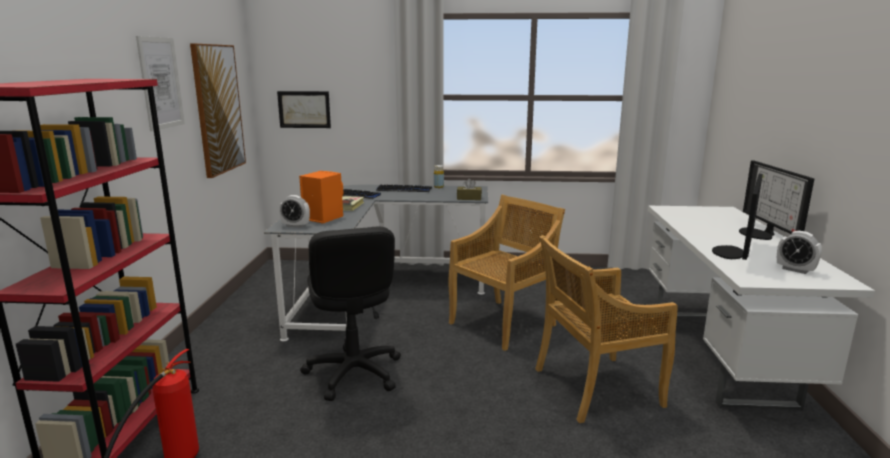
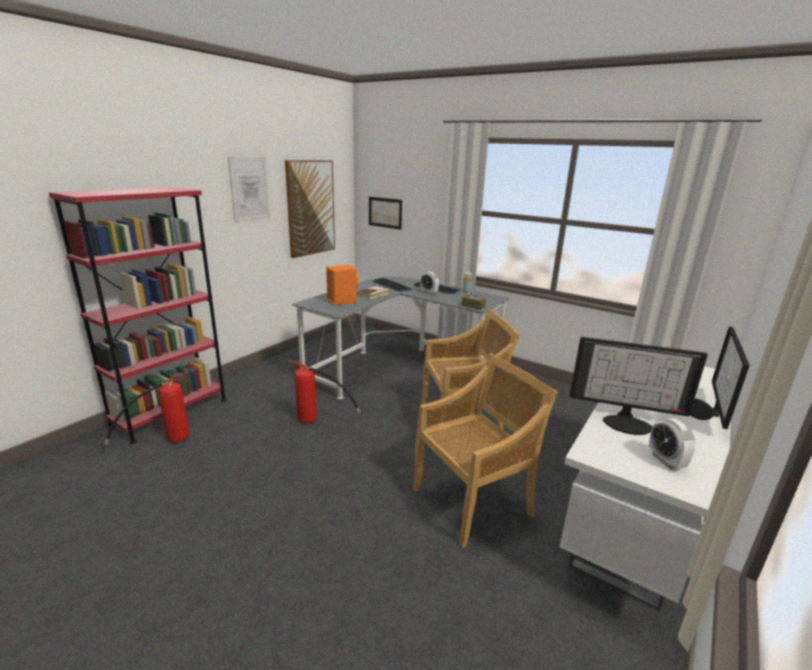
camera: 30 degrees right, 5 degrees up
alarm clock [279,195,310,228] -> alarm clock moved to [420,272,439,295]
black office chair [300,227,401,401] -> fire extinguisher [288,360,360,424]
beige chair [535,235,678,423] -> beige chair turned 135 degrees clockwise [413,353,558,548]
monitor [712,174,763,260] -> monitor turned 135 degrees counterclockwise [570,337,708,435]

